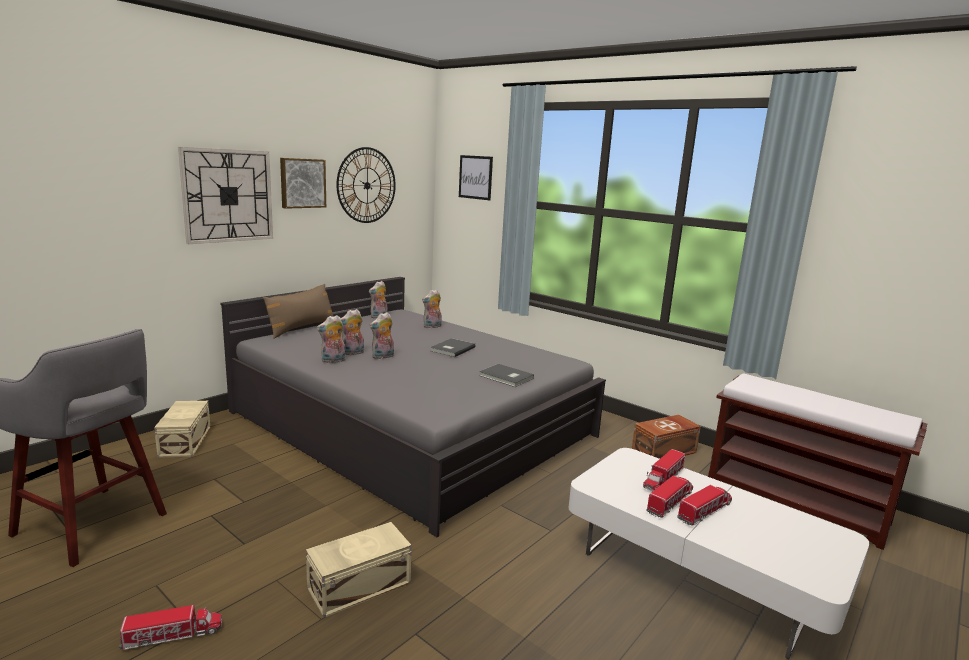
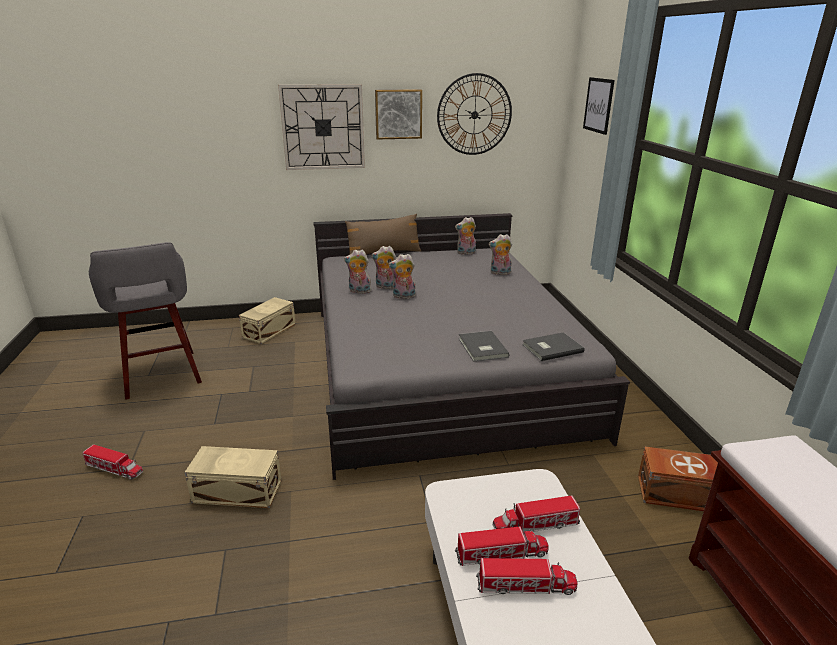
camera: 40 degrees right, 10 degrees up
grey book [430,338,476,357] -> grey book moved to [522,332,585,361]

